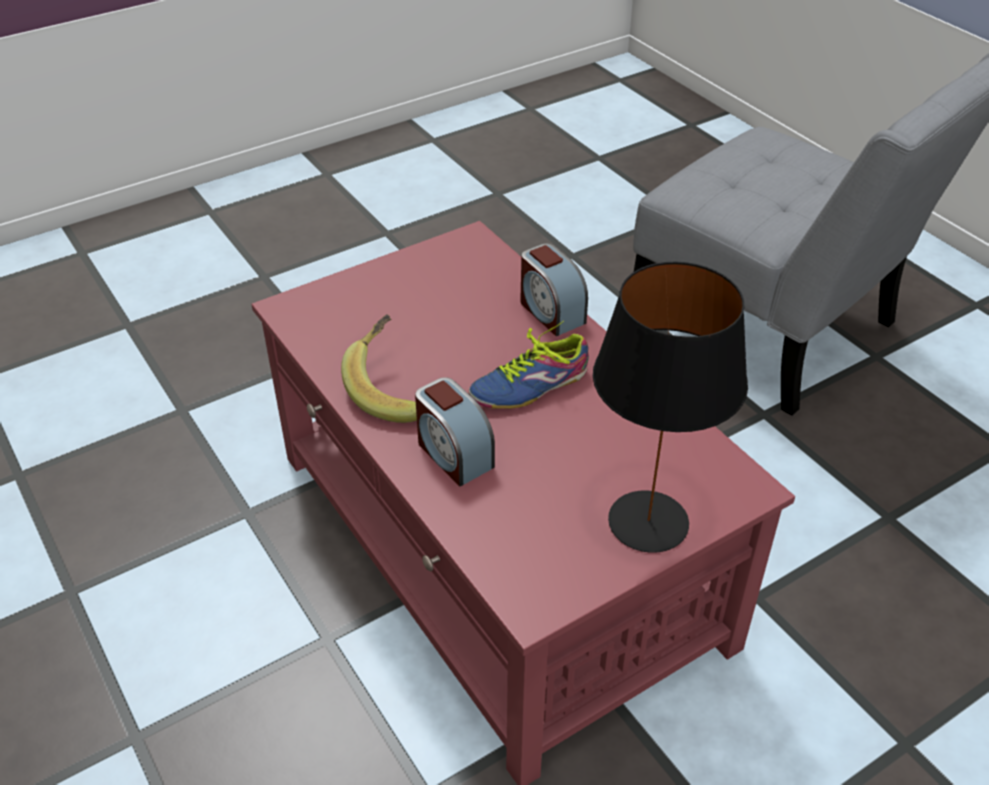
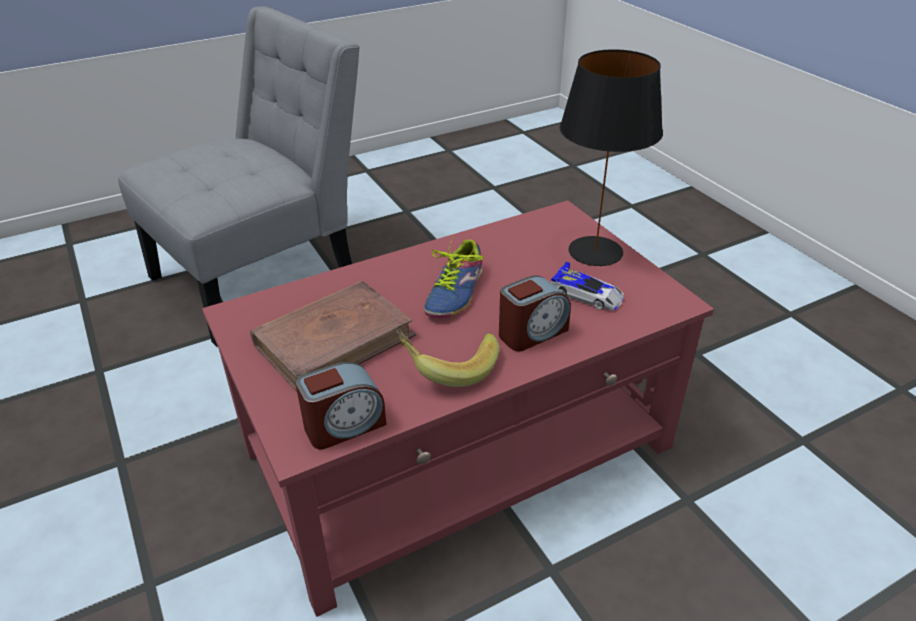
camera: 85 degrees left, 5 degrees down
shoe [468,321,589,409] -> shoe turned 45 degrees clockwise [424,234,484,318]
alarm clock [520,243,588,336] -> alarm clock moved to [295,362,387,450]
none -> brown book [250,280,416,391]
none -> toy car [551,262,624,311]

